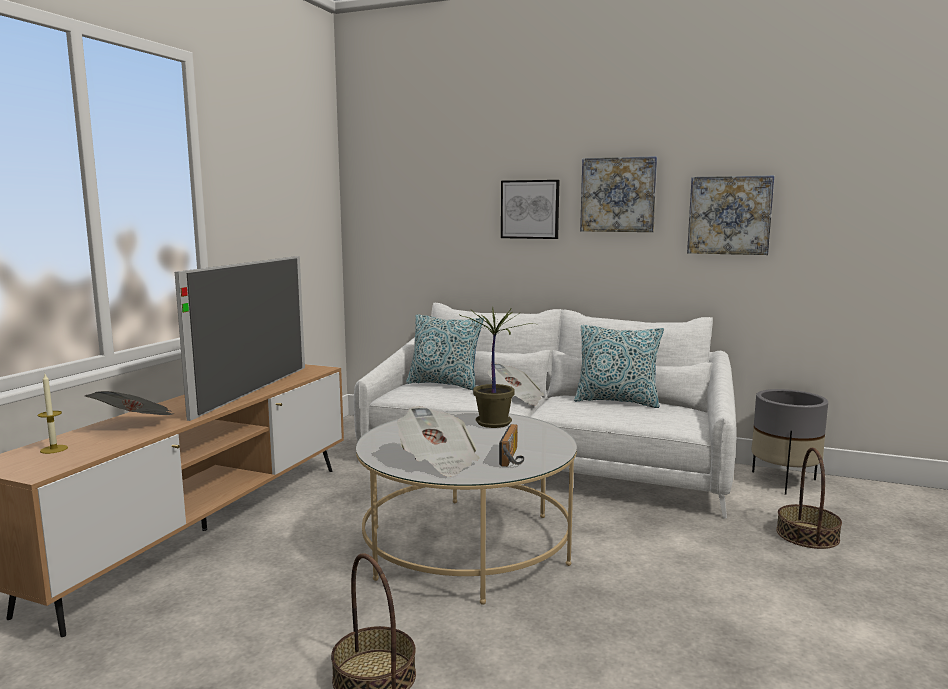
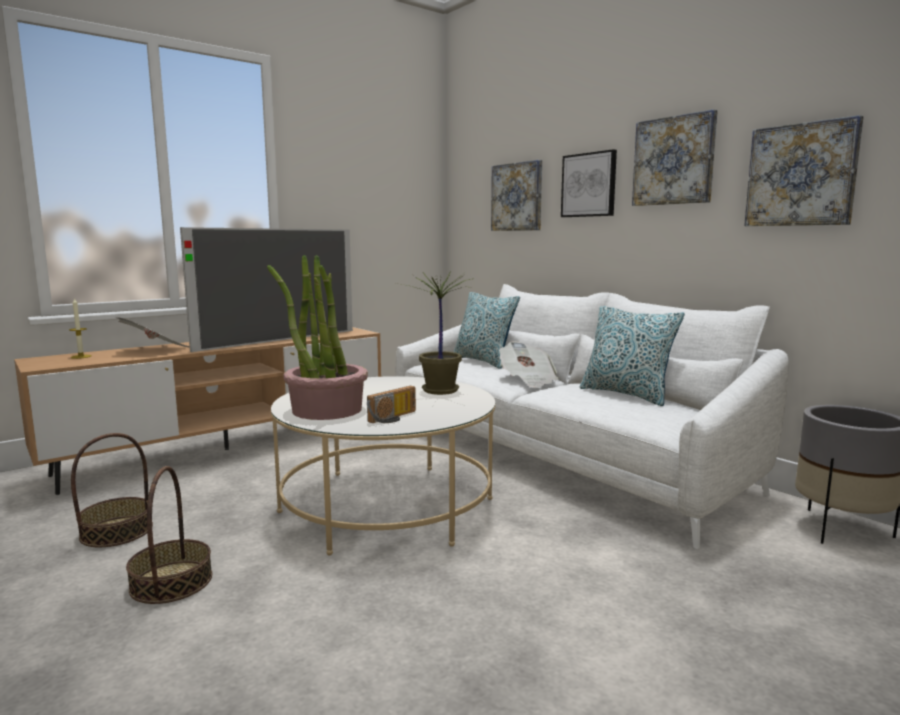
camera: 30 degrees right, 0 degrees up
newspaper [397,406,480,477] -> potted plant [267,255,368,420]
basket [776,448,842,549] -> basket moved to [71,433,153,547]
none -> picture [491,160,542,231]

